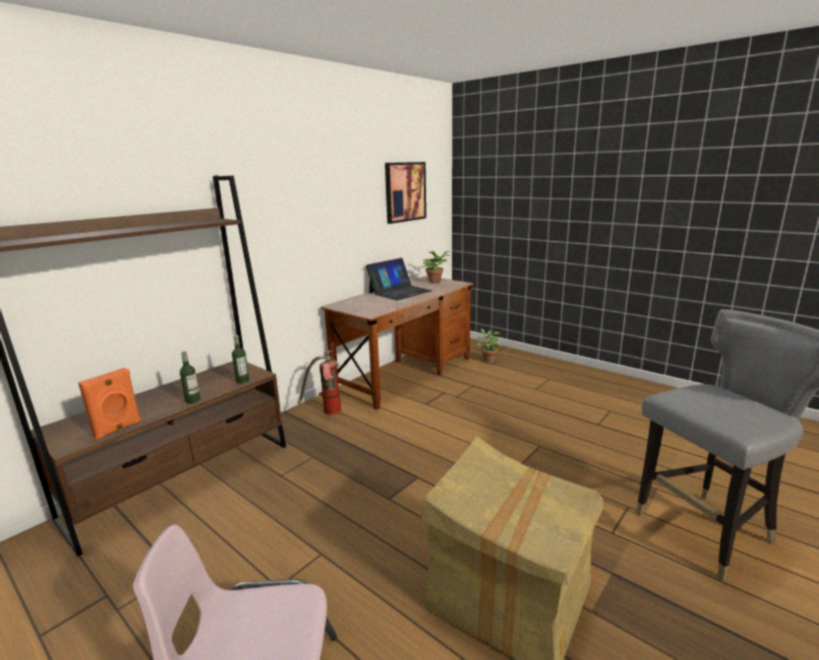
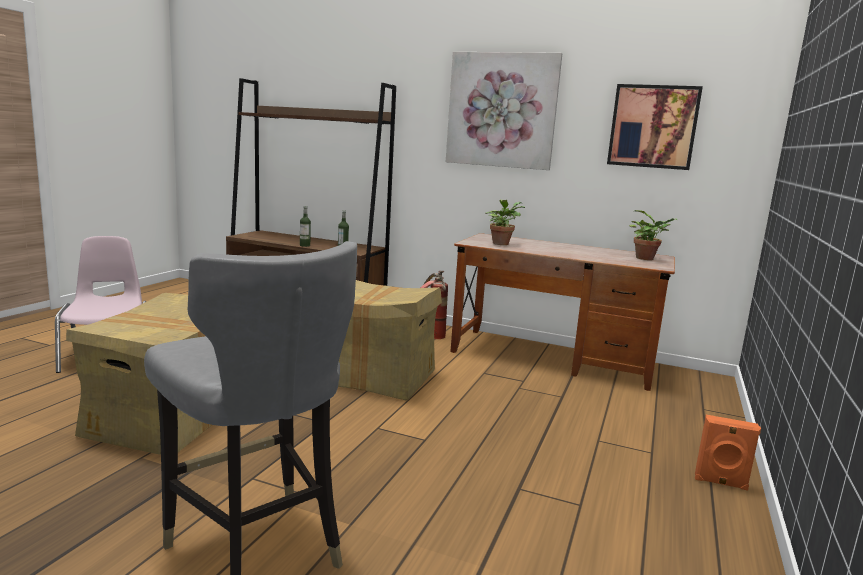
camera: 70 degrees right, 5 degrees down
orange speaker [78,368,141,440] -> orange speaker moved to [695,415,761,491]
laptop [366,258,433,300] -> none
potted plant [477,329,500,363] -> potted plant moved to [485,200,525,245]
none -> cardboard box [338,280,442,400]
none -> picture [446,52,562,170]

